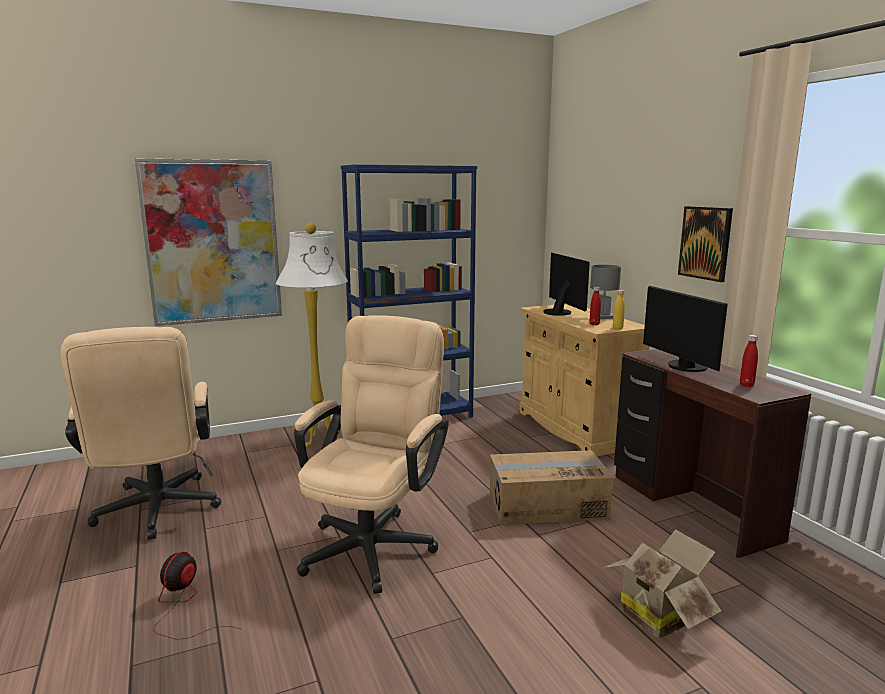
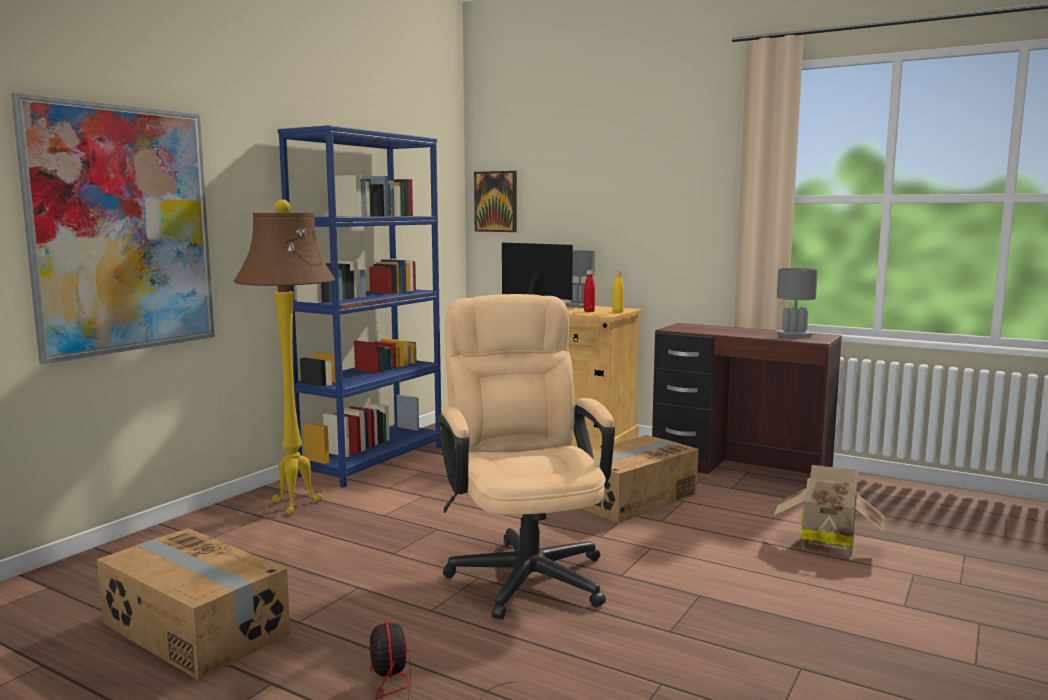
camera: 35 degrees left, 5 degrees down
beige office chair [61,327,221,540] -> cardboard box [97,528,290,680]
white floor lamp [276,223,348,448] -> brown floor lamp [234,199,335,515]
monitor [643,286,728,372] -> none
picture [678,206,733,282] -> picture moved to [474,171,517,232]
red bottle [740,335,758,387] -> grey table lamp [775,268,818,338]

